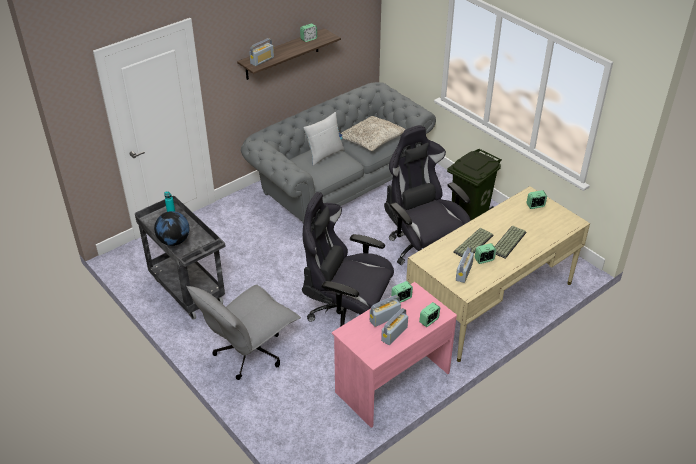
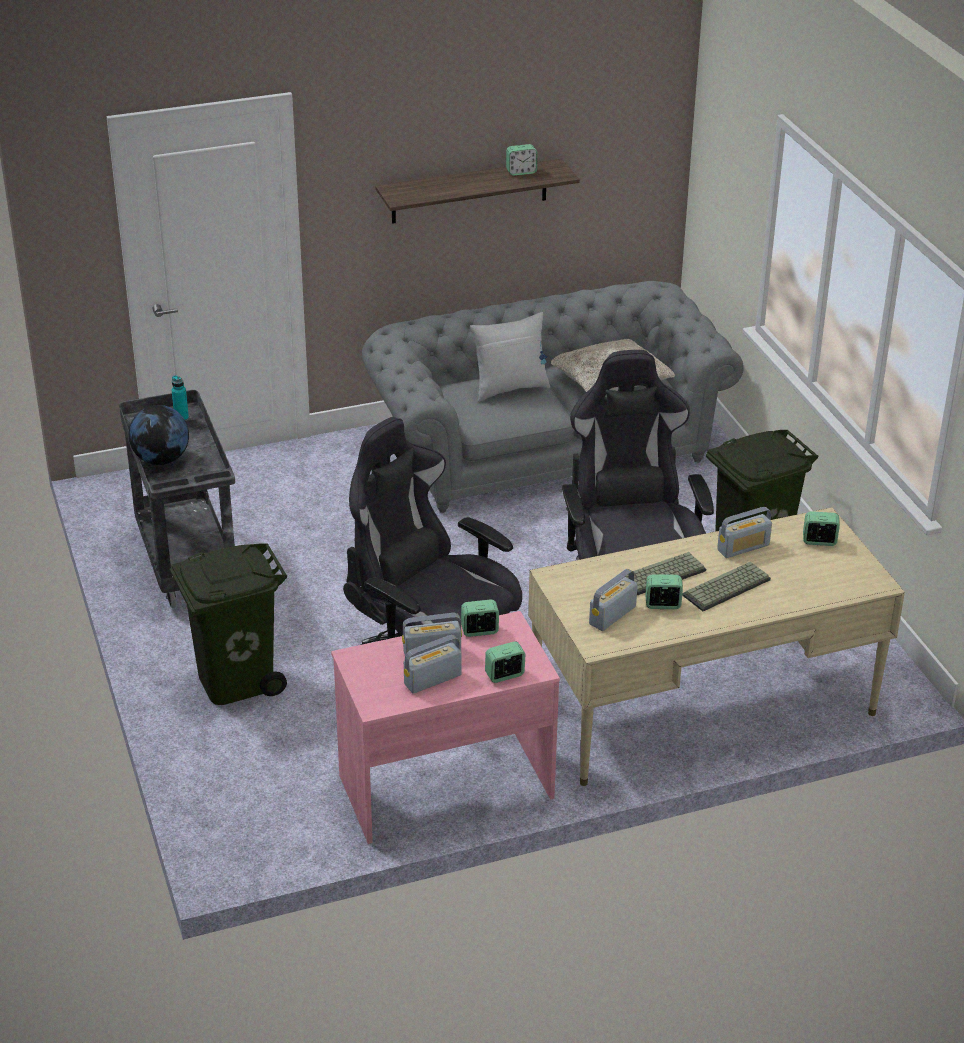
camera: 20 degrees right, 5 degrees down
grey office chair [186,284,301,380] -> green trash can [170,543,287,705]
radio [249,38,274,66] -> radio moved to [717,507,772,558]

